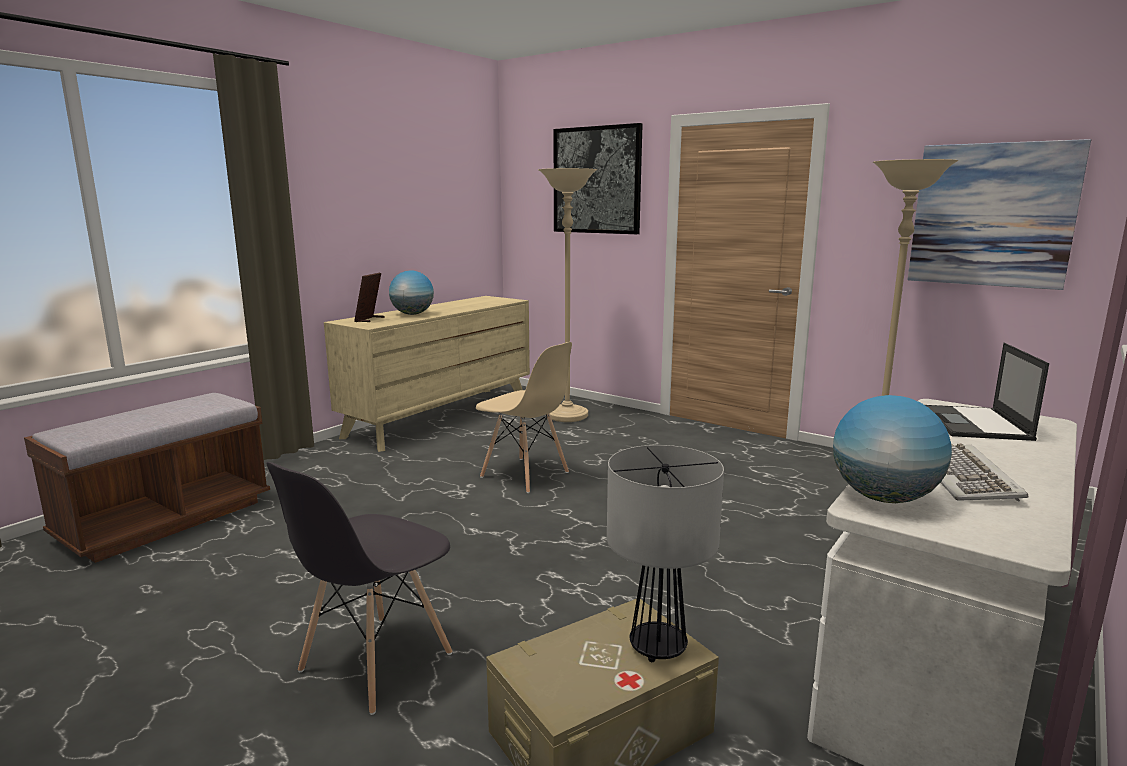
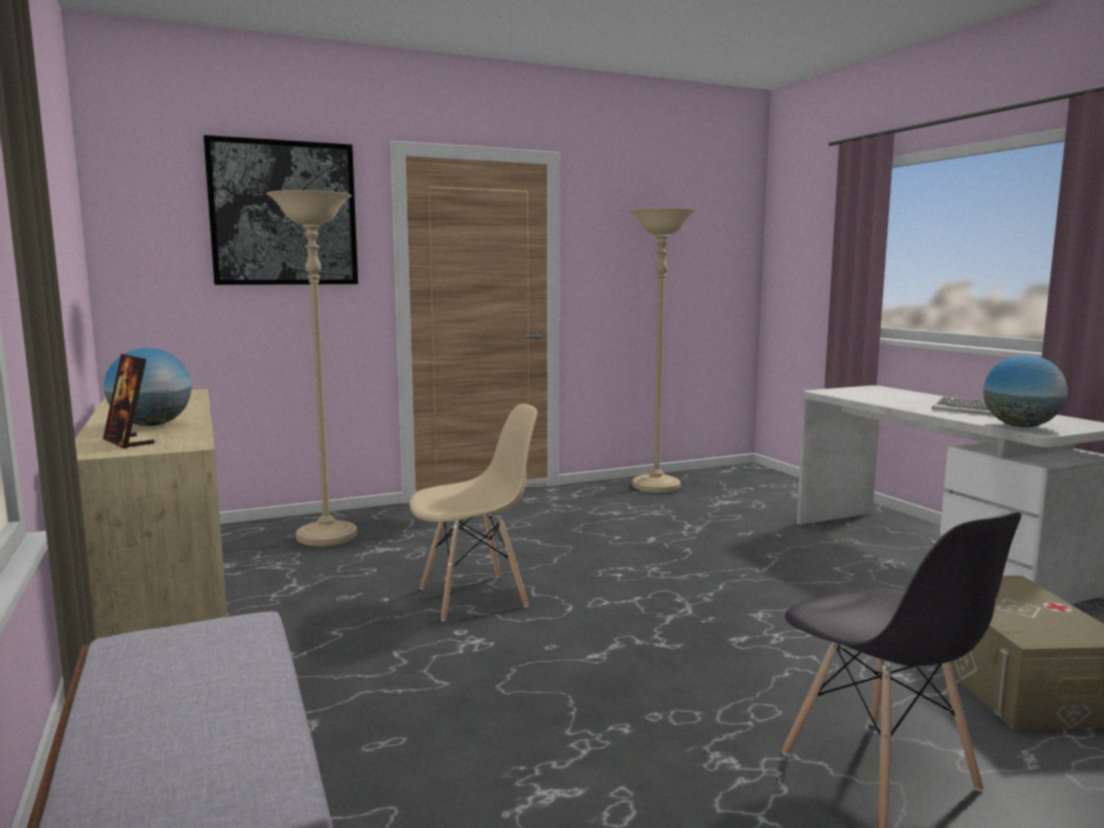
camera: 60 degrees left, 5 degrees down
table lamp [607,445,724,662] -> none
picture [907,139,1091,290] -> none
laptop [925,343,1049,441] -> none

